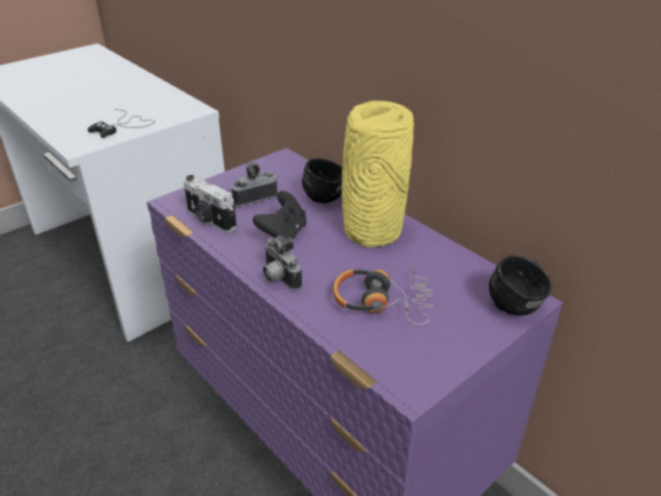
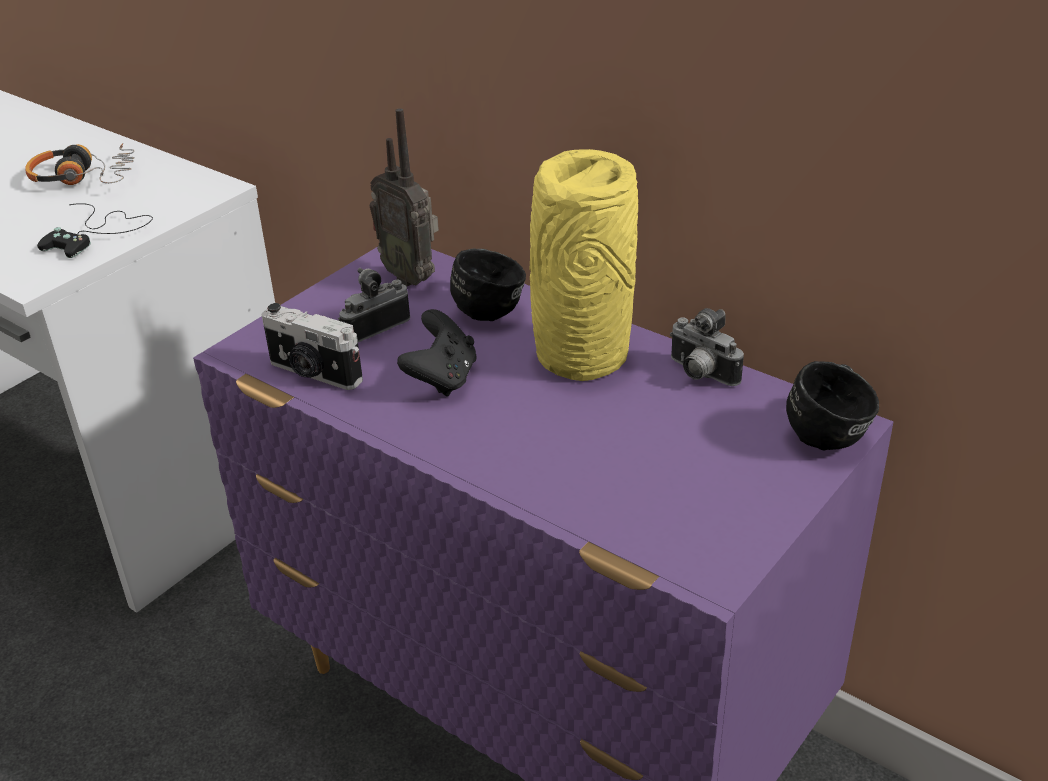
camera: 10 degrees left, 0 degrees up
camera [263,235,302,290] -> camera moved to [670,308,744,386]
headphones [333,269,433,325] -> headphones moved to [25,143,135,185]
none -> radio [370,108,439,286]

